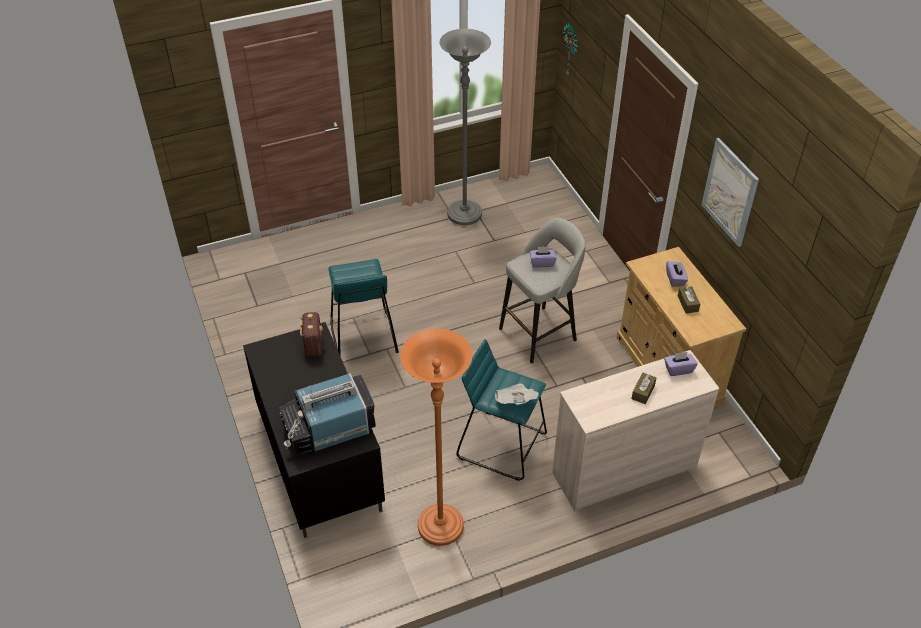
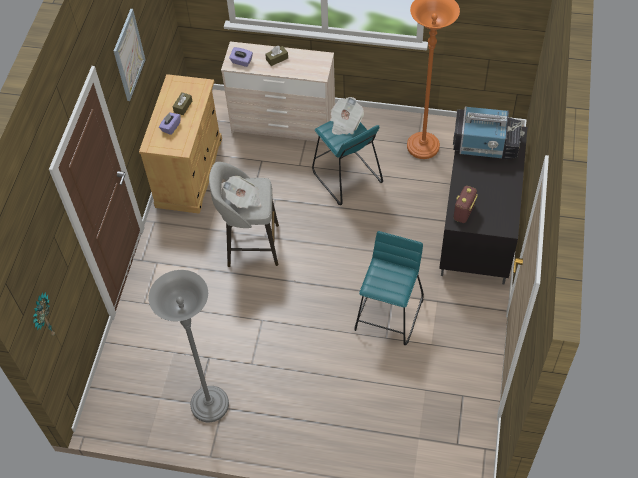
camera: 145 degrees left, 10 degrees up
purple tissue box [530,247,557,268] -> newspaper [222,176,261,209]

